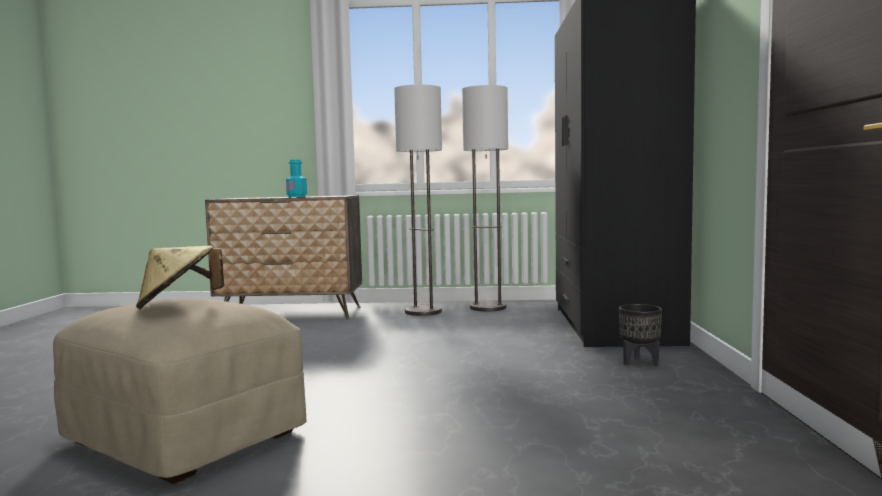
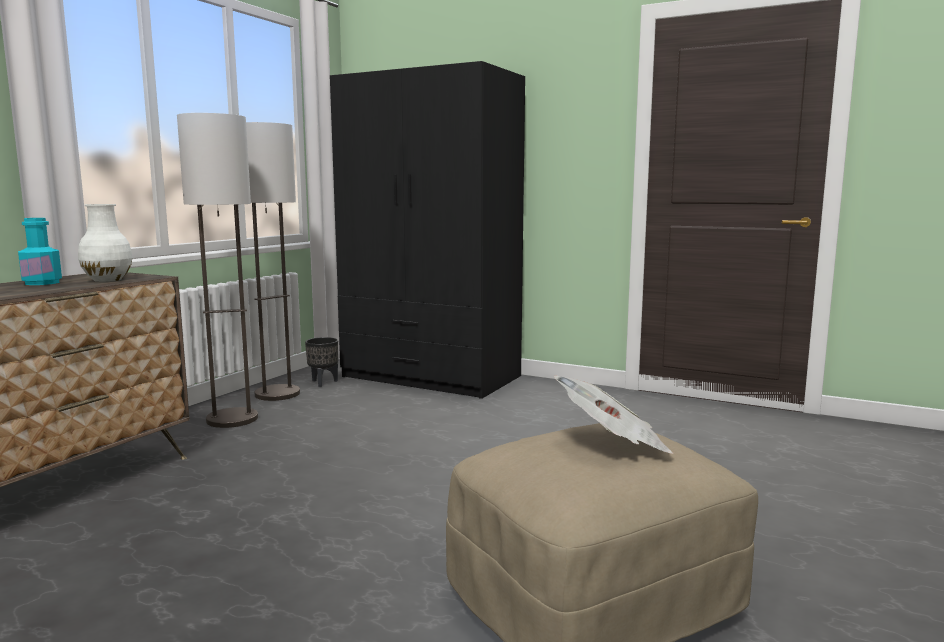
camera: 65 degrees left, 5 degrees up
beige hat [136,245,224,309] -> newspaper [554,375,673,454]
black planter [619,304,662,365] -> black planter moved to [305,337,338,387]
none -> white vase [78,204,133,282]

